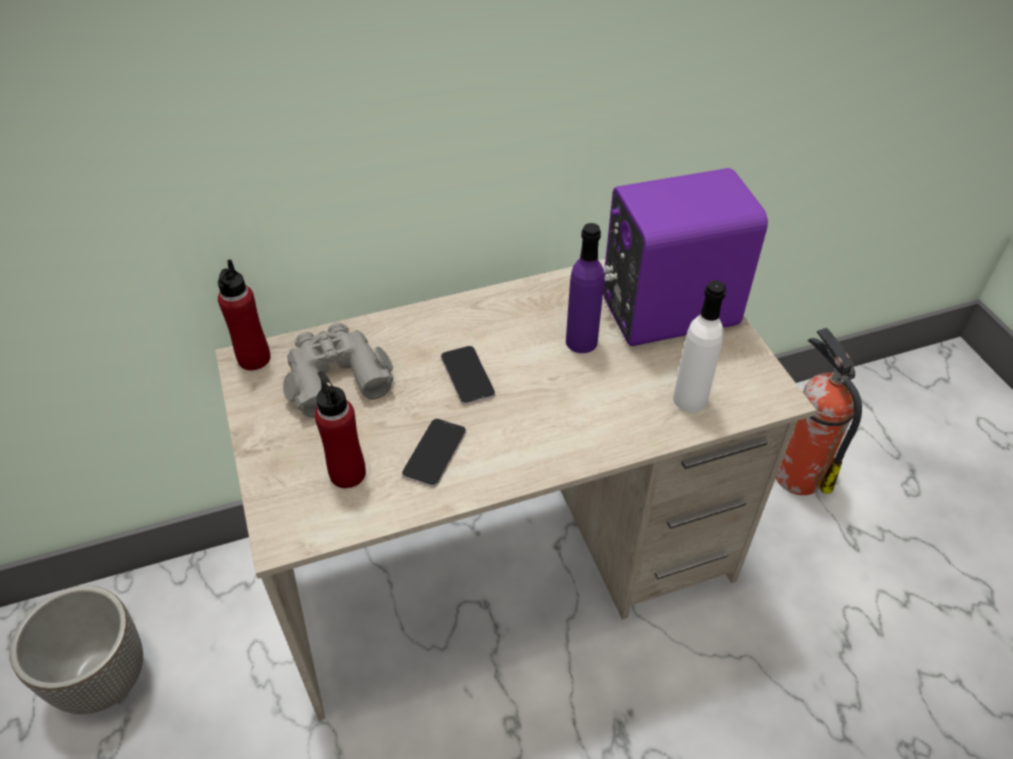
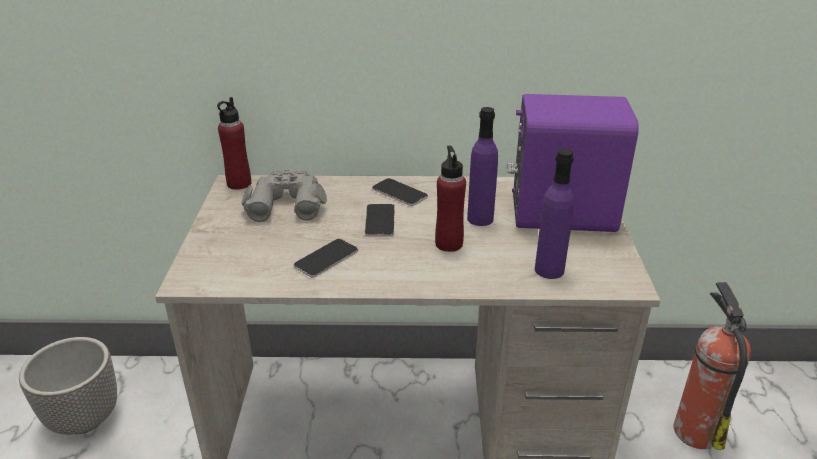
camera: 20 degrees right, 15 degrees down
red bottle [315,371,366,488] -> red bottle moved to [435,145,466,252]
white bottle [673,280,726,413] -> purple bottle [535,149,574,279]
none -> phone [372,178,428,206]

